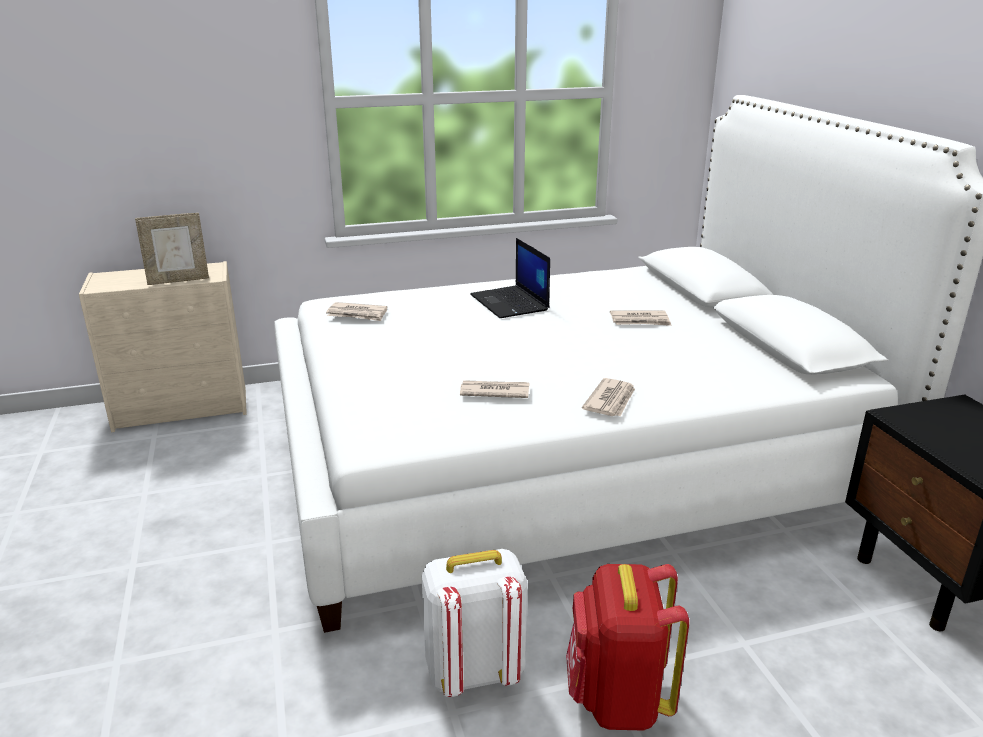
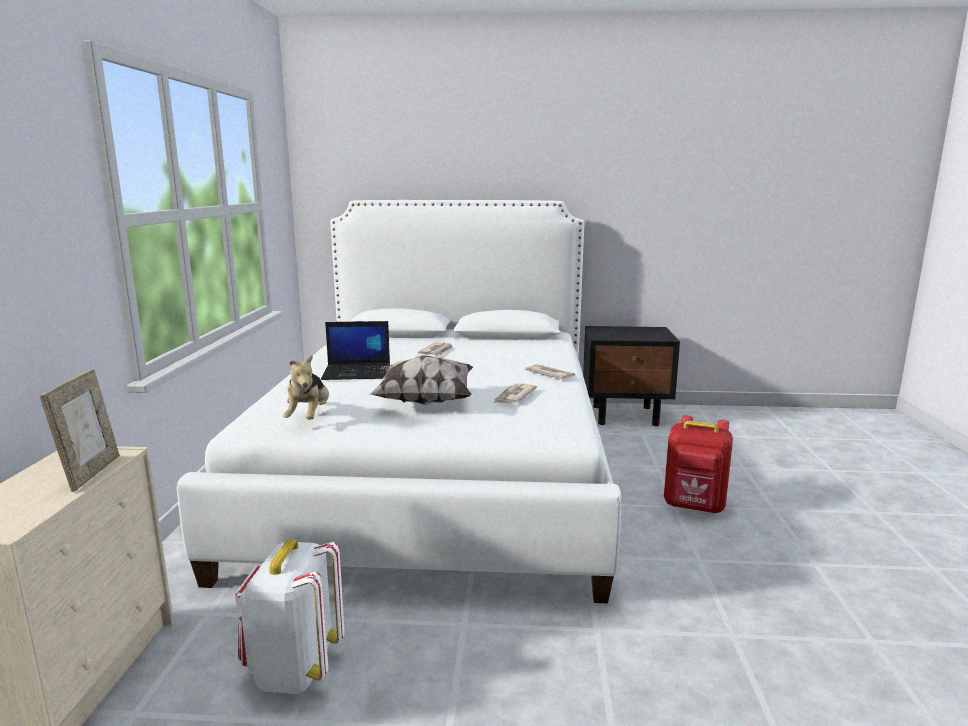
camera: 70 degrees left, 10 degrees down
newspaper [326,302,387,321] -> plush toy [283,355,329,420]
white backpack [422,549,527,697] -> white backpack moved to [235,539,345,694]
none -> pillow [369,355,473,405]

